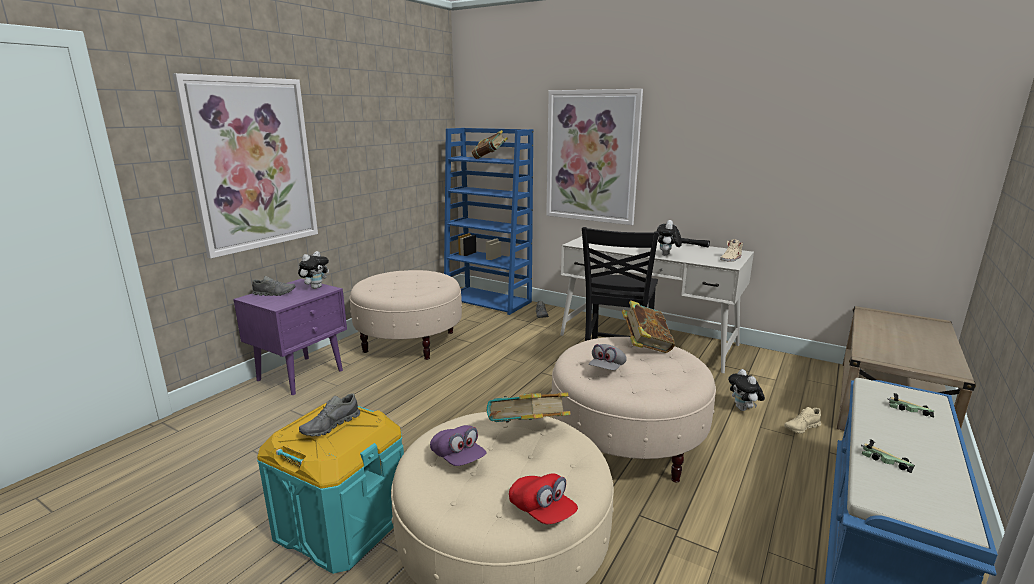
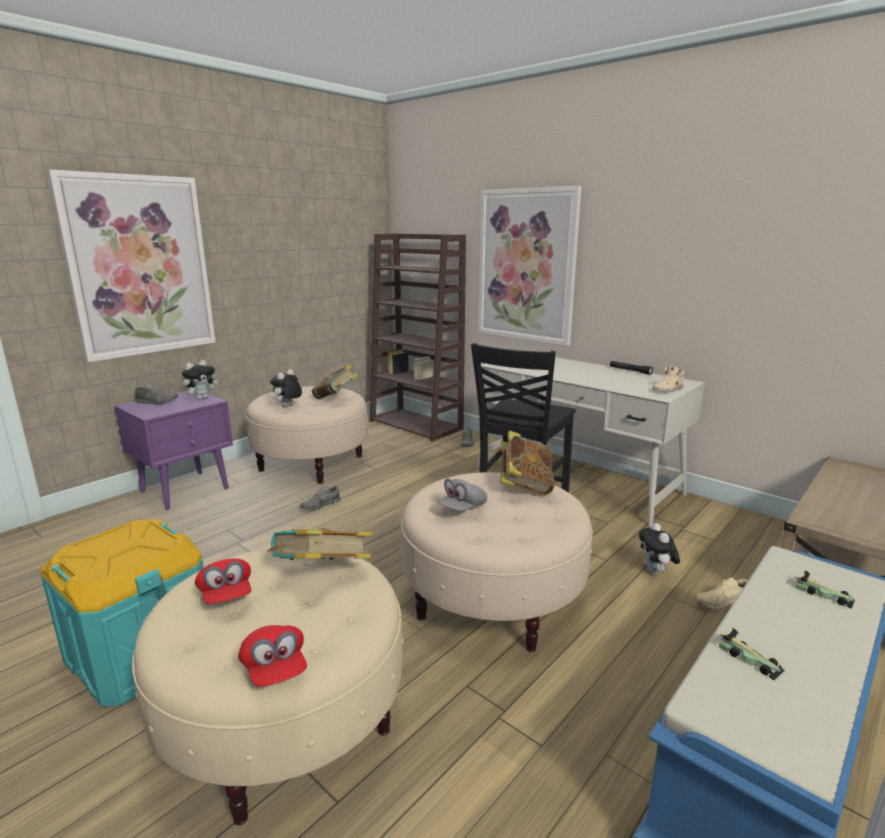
camera: 10 degrees right, 0 degrees up
grey shoe [299,393,360,436] -> grey shoe moved to [300,486,341,511]
purple cap [430,425,487,466] -> red cap [195,559,251,604]
blue bookcase [444,128,533,315] -> brown bookcase [370,234,466,442]
book [472,130,508,159] -> book moved to [312,364,358,399]
plush toy [657,220,682,256] -> plush toy moved to [270,369,302,407]

